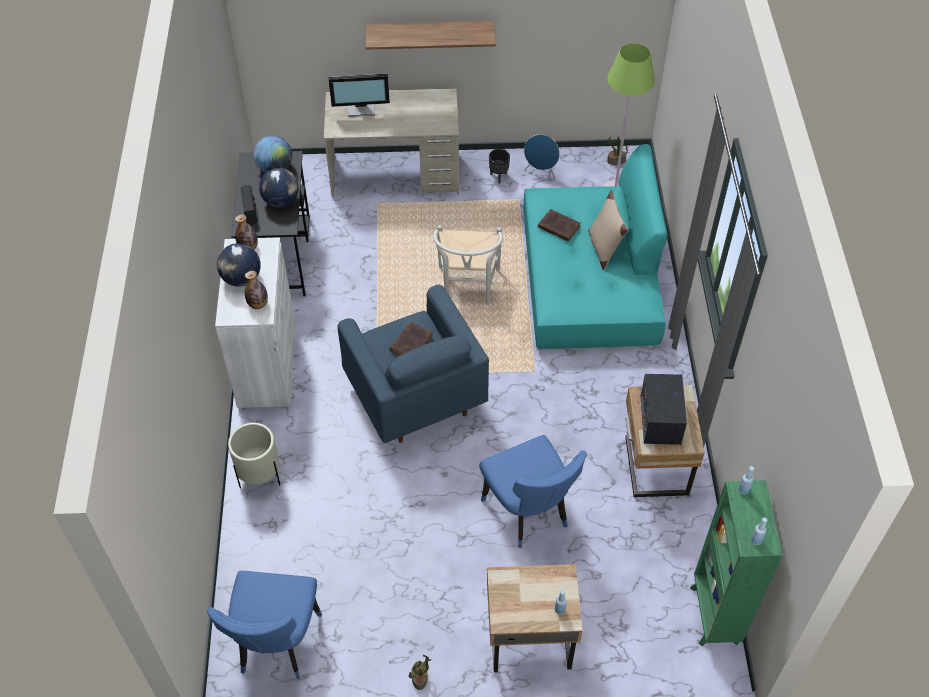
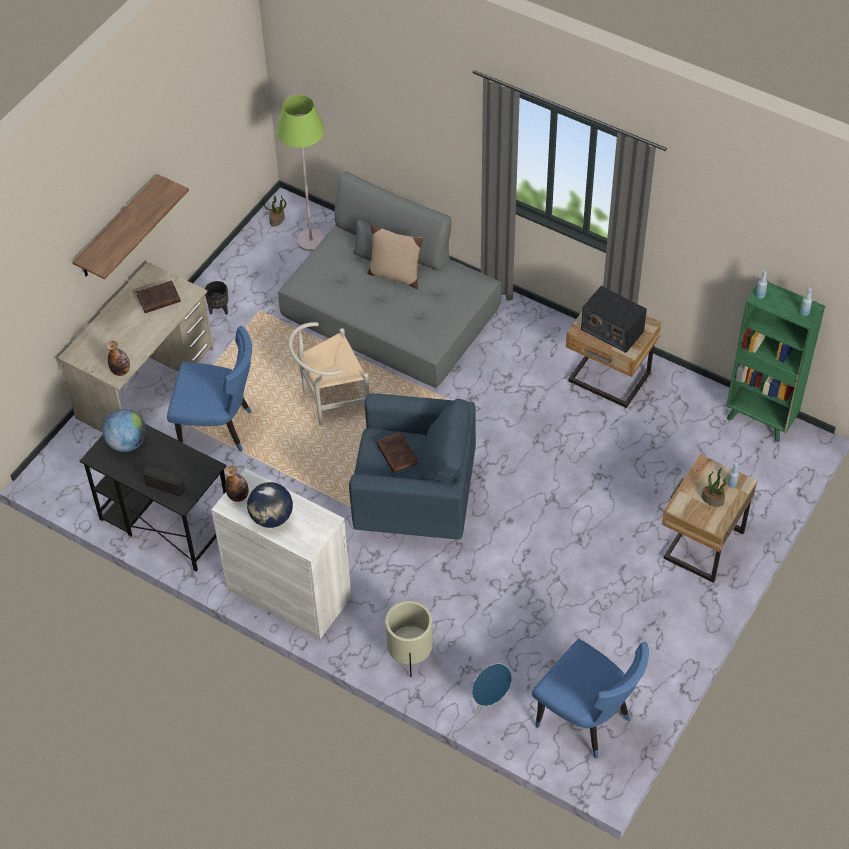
camera: 55 degrees left, 0 degrees up
bottle [245,271,268,309] -> bottle moved to [106,341,130,376]
globe [259,168,299,208] -> none
monitor [328,74,390,117] -> none
potted plant [409,655,432,690] -> potted plant moved to [702,468,726,507]
white chair [433,225,503,305] -> white chair turned 120 degrees clockwise [289,322,369,425]
blue chair [479,435,587,548] -> blue chair moved to [167,326,252,452]
turquoise sofa [523,144,668,349] -> grey sofa [278,171,502,388]
blue speaker [524,134,560,179] -> blue speaker moved to [472,664,512,715]
brown book [538,209,581,242] -> brown book moved to [136,280,181,313]

